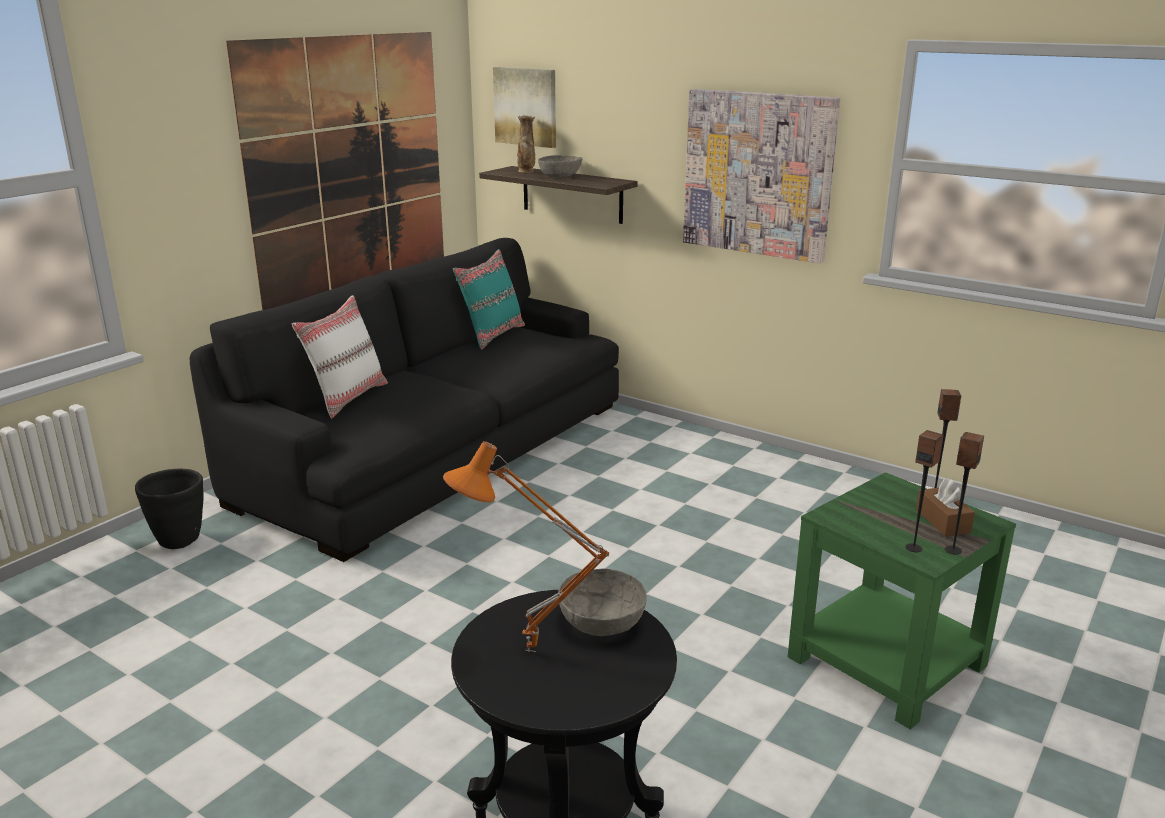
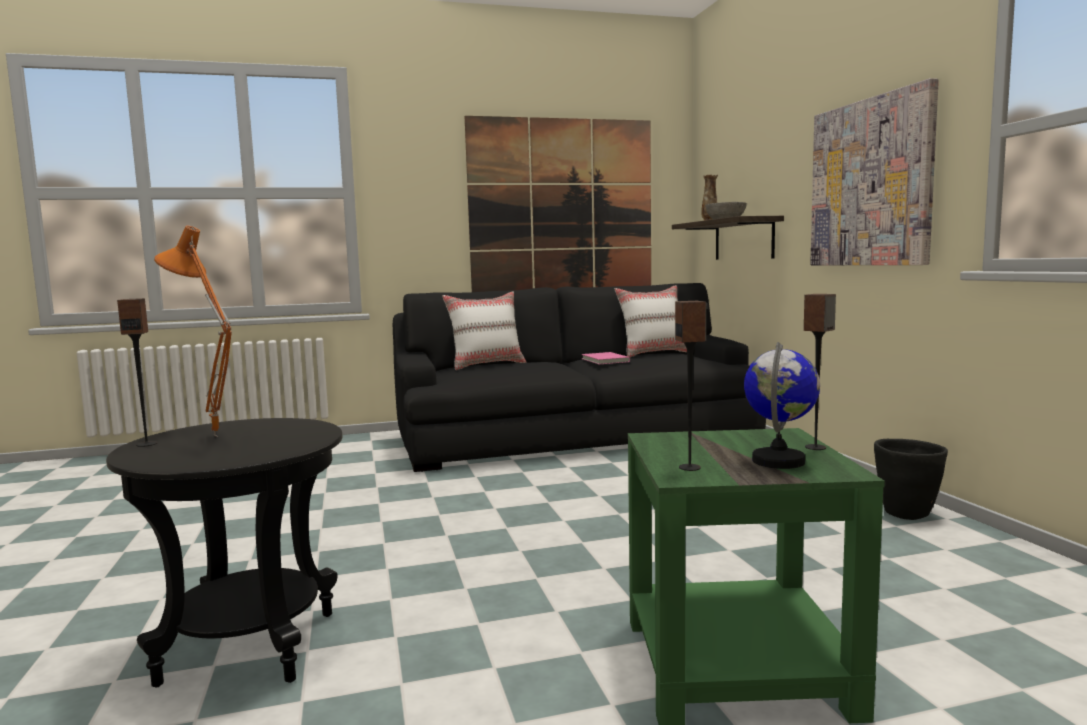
camera: 40 degrees right, 15 degrees down
black planter [135,469,203,549] -> black planter moved to [874,439,948,520]
turquoise pillow [453,249,525,350] -> white pillow [615,285,687,357]
picture [493,67,556,148] -> none
grey bowl [558,568,647,636] -> none
brown tissue box [916,479,975,536] -> globe [744,342,820,469]
speaker [945,432,984,555] -> speaker moved to [117,298,158,447]
none -> pink book [581,352,630,364]

